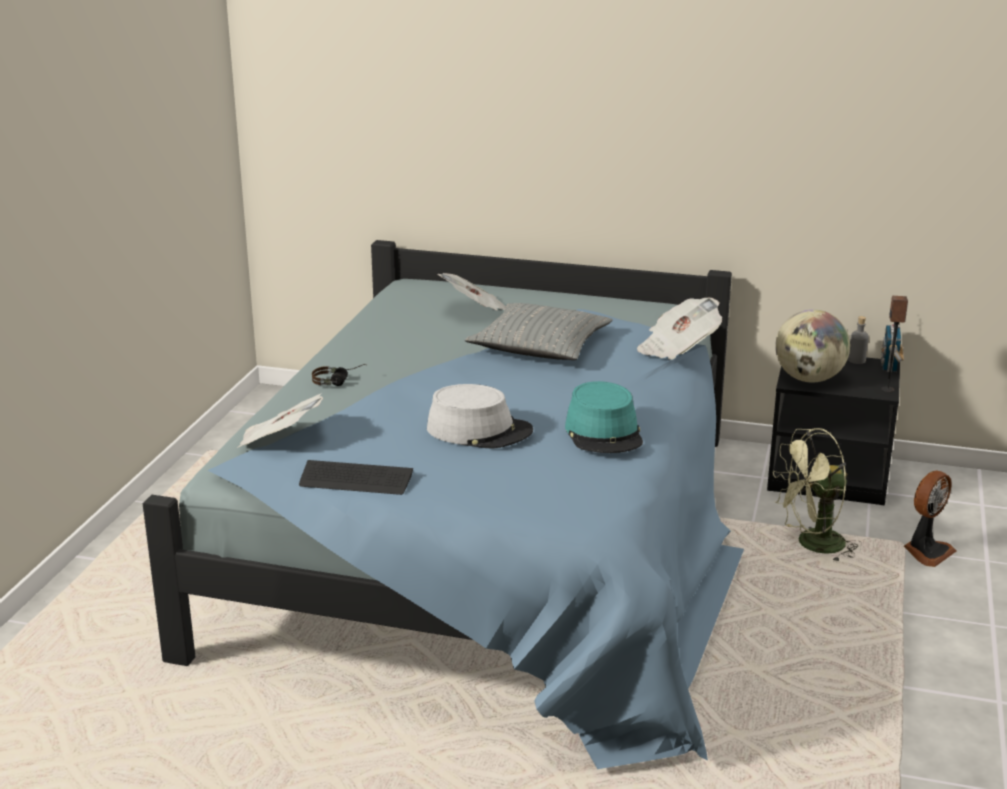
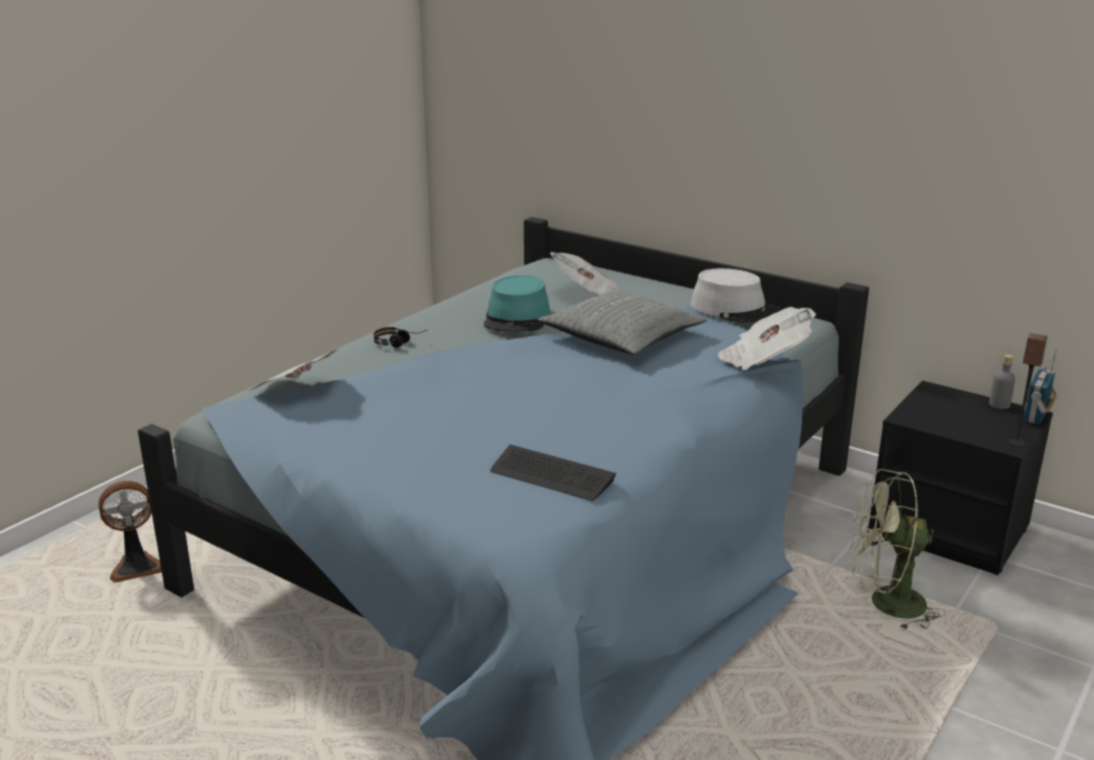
camera: 20 degrees right, 0 degrees up
keyboard [299,460,413,495] -> keyboard moved to [490,445,616,501]
grey hat [427,384,533,449] -> grey hat moved to [691,268,782,323]
turquoise hat [565,381,643,453] -> turquoise hat moved to [483,275,551,332]
globe [775,310,850,383] -> none
fan [904,470,956,567] -> fan moved to [98,481,162,583]

